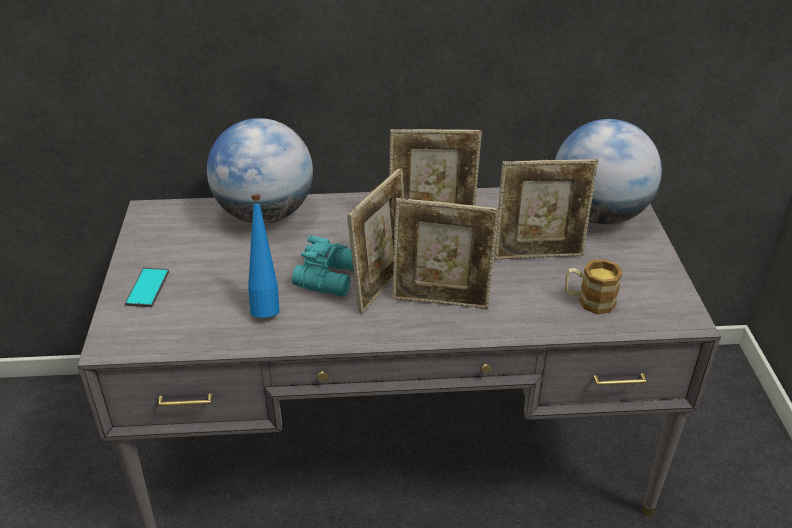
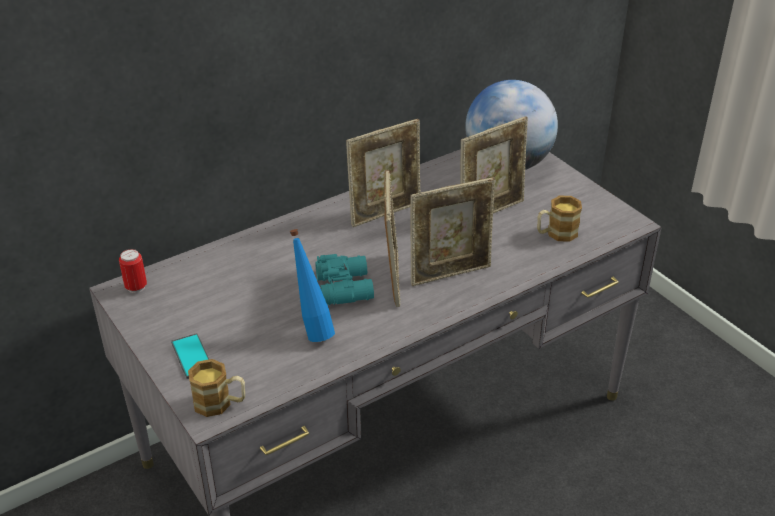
camera: 30 degrees left, 0 degrees up
globe [207,118,313,224] -> none
none -> can [119,249,147,293]
none -> mug [188,359,245,417]

